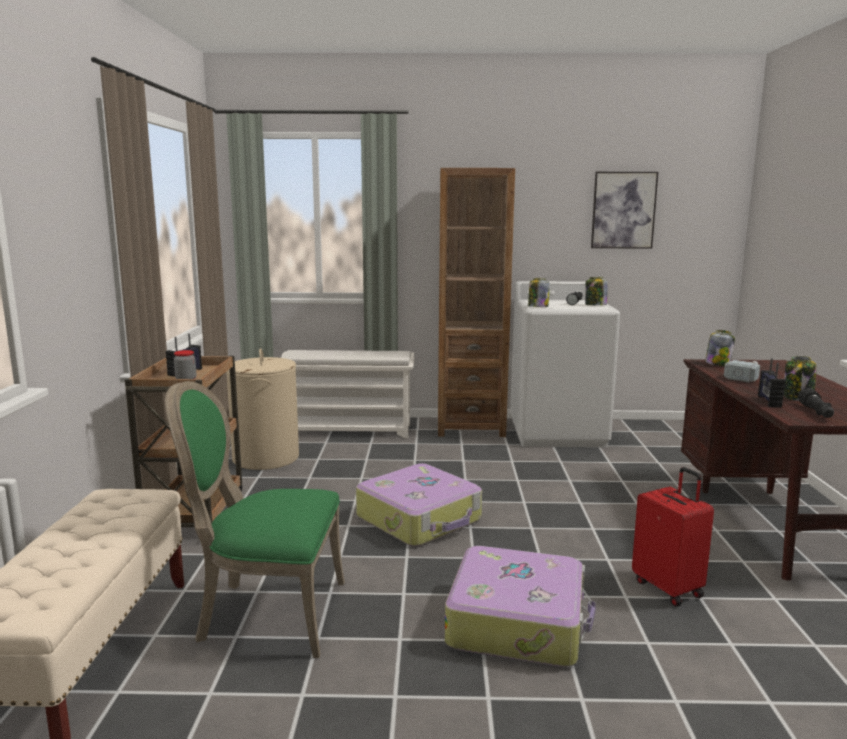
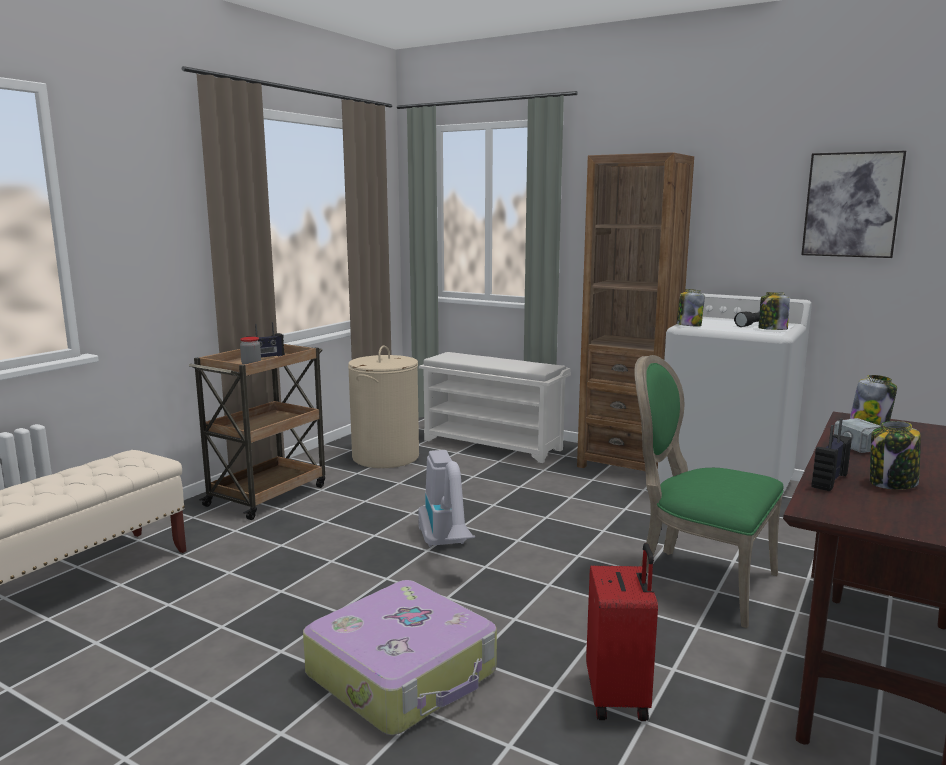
camera: 30 degrees right, 0 degrees up
green chair [165,381,345,658] -> green chair moved to [634,355,784,628]
suitcase [356,463,482,547] -> vacuum cleaner [418,450,475,547]
black flashlight [798,388,834,418] -> none

